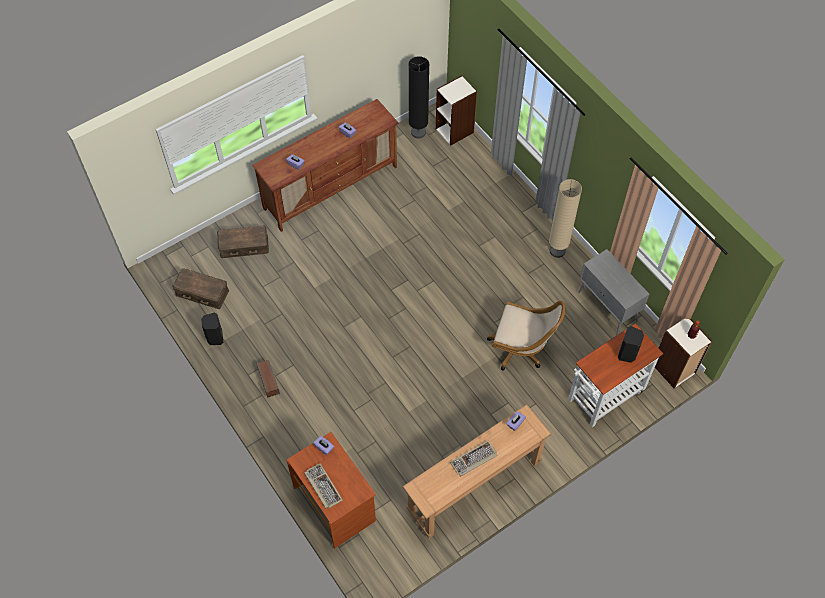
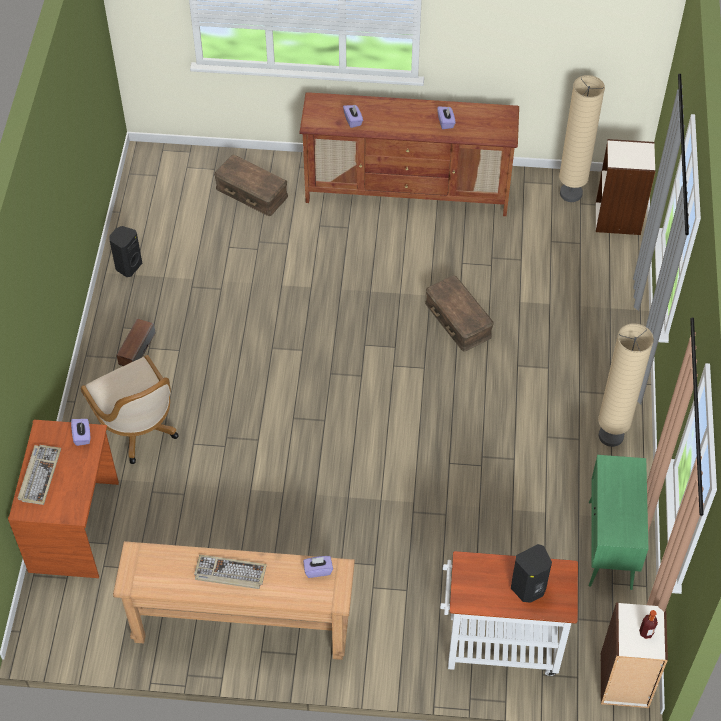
camera: 40 degrees right, 5 degrees down
brown storage box [172,269,229,309] -> brown storage box moved to [425,276,494,352]
black floor lamp [408,56,429,138] -> beige floor lamp [559,75,605,202]
office chair [487,301,566,371] -> office chair moved to [81,355,179,464]
grey cabinet [578,249,649,335] -> green cabinet [589,455,648,590]

